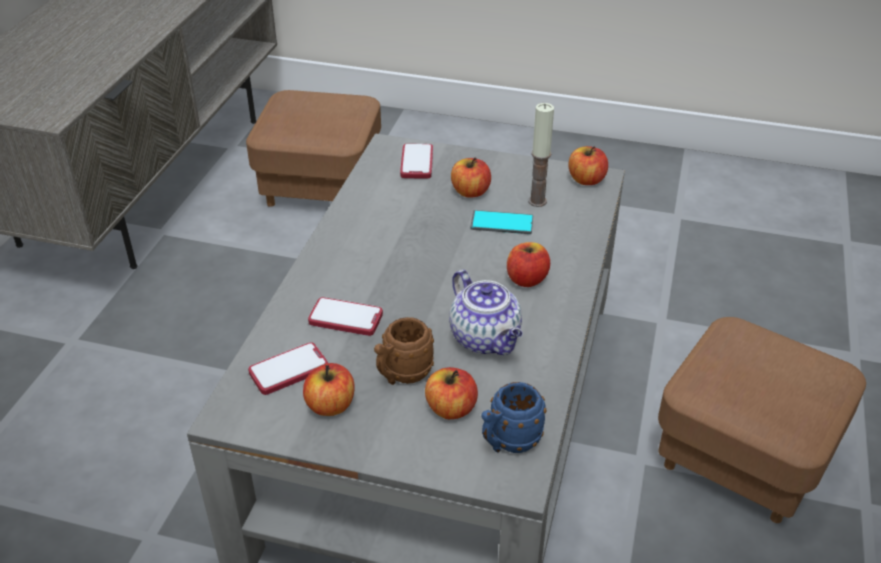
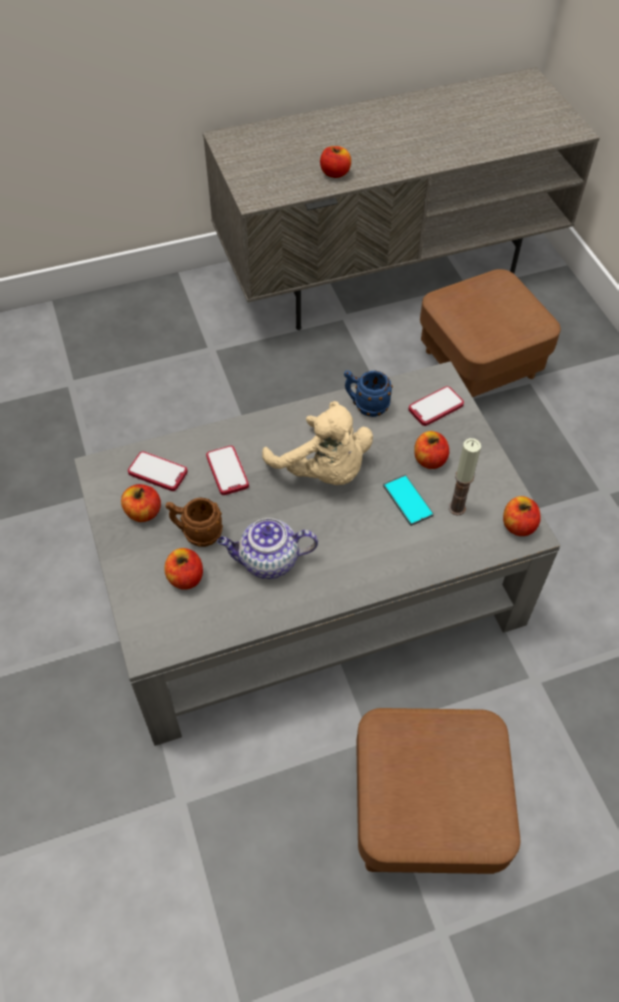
camera: 55 degrees right, 15 degrees up
teapot [449,269,522,355] -> teapot turned 60 degrees clockwise [217,518,318,579]
blue mug [481,382,546,453] -> blue mug moved to [344,370,393,417]
apple [507,242,550,287] -> apple moved to [320,146,351,178]
none -> beige plush toy [262,401,373,485]

